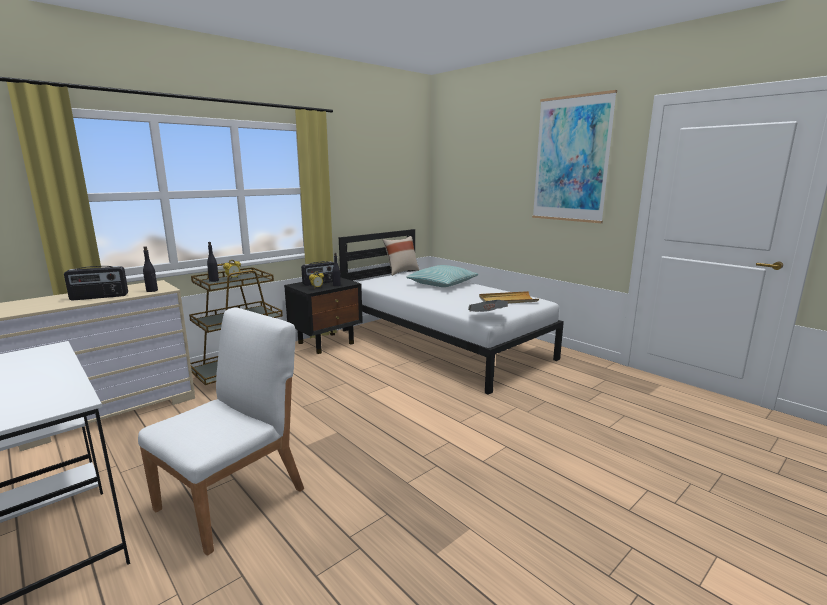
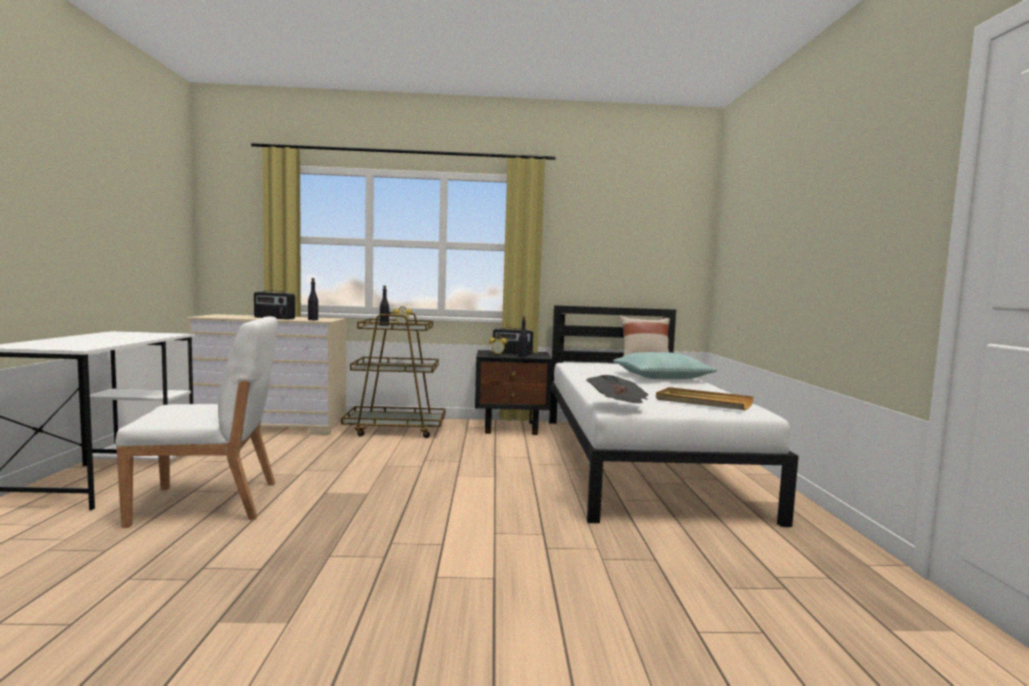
camera: 40 degrees right, 10 degrees down
picture [532,90,617,223] -> none

